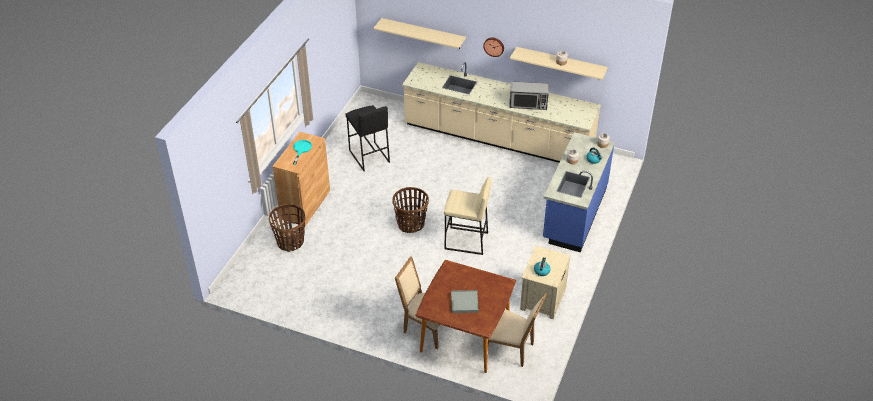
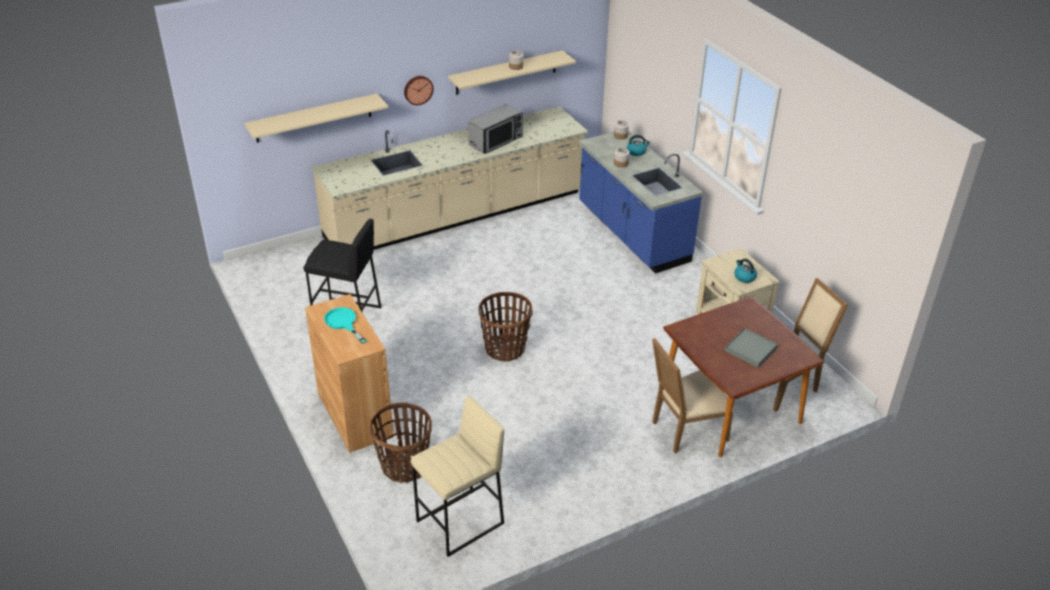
camera: 50 degrees left, 5 degrees down
beige stool [444,177,491,255] -> beige stool moved to [411,396,504,557]

